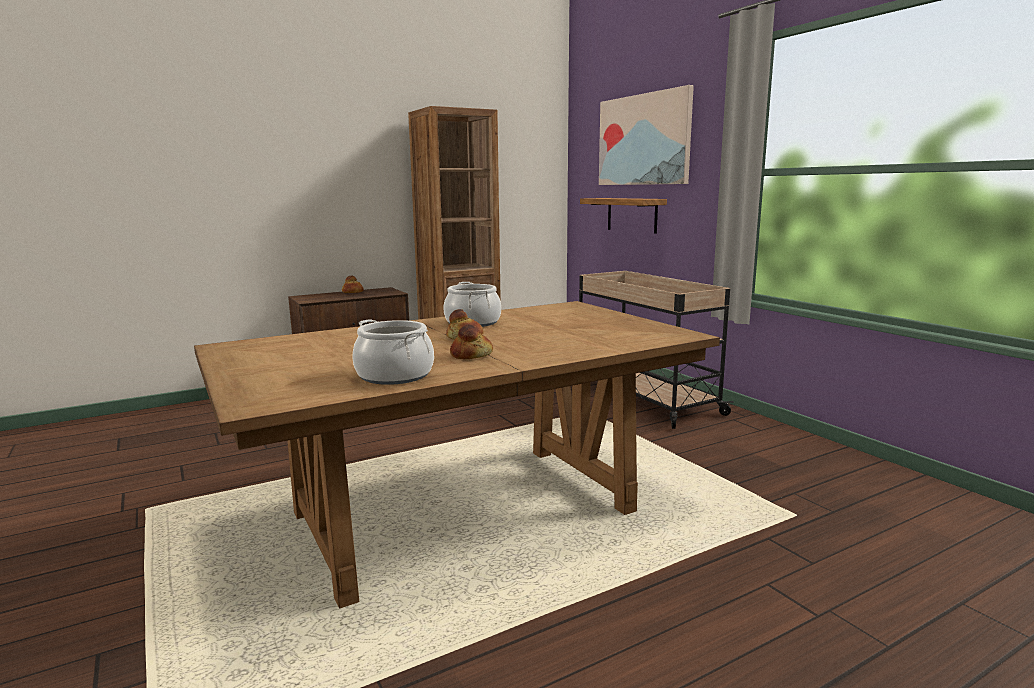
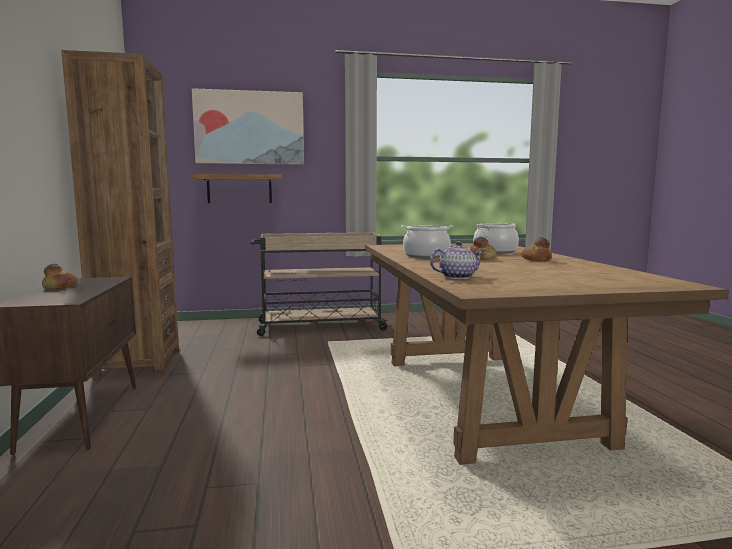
camera: 70 degrees left, 5 degrees down
cooking pot [352,319,434,385] -> cooking pot moved to [473,223,519,254]
none -> teapot [430,241,485,279]

